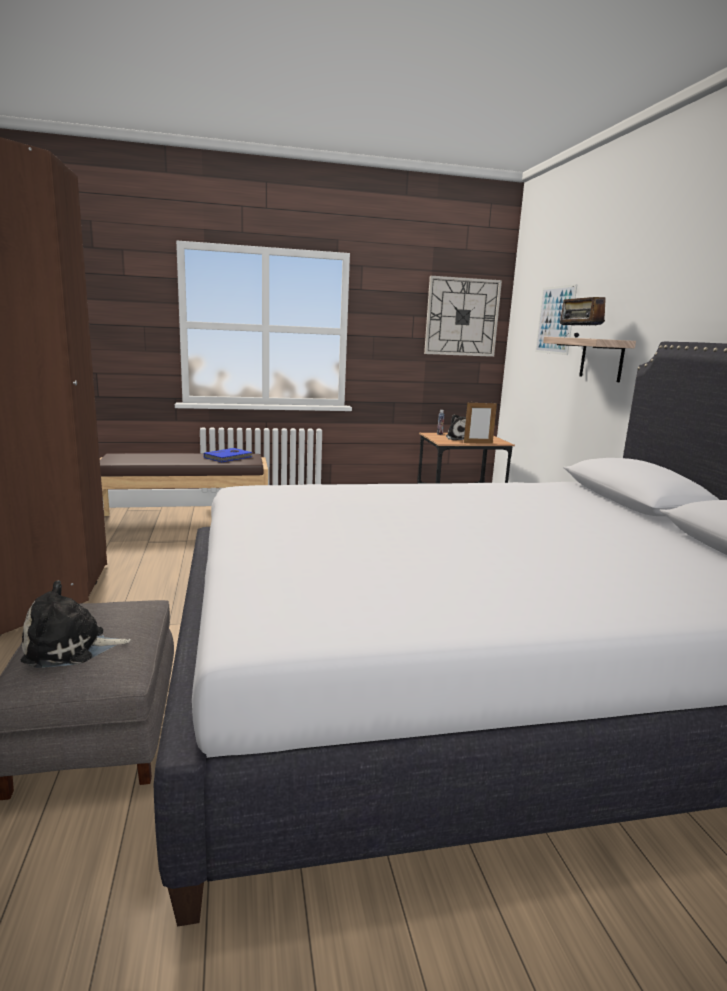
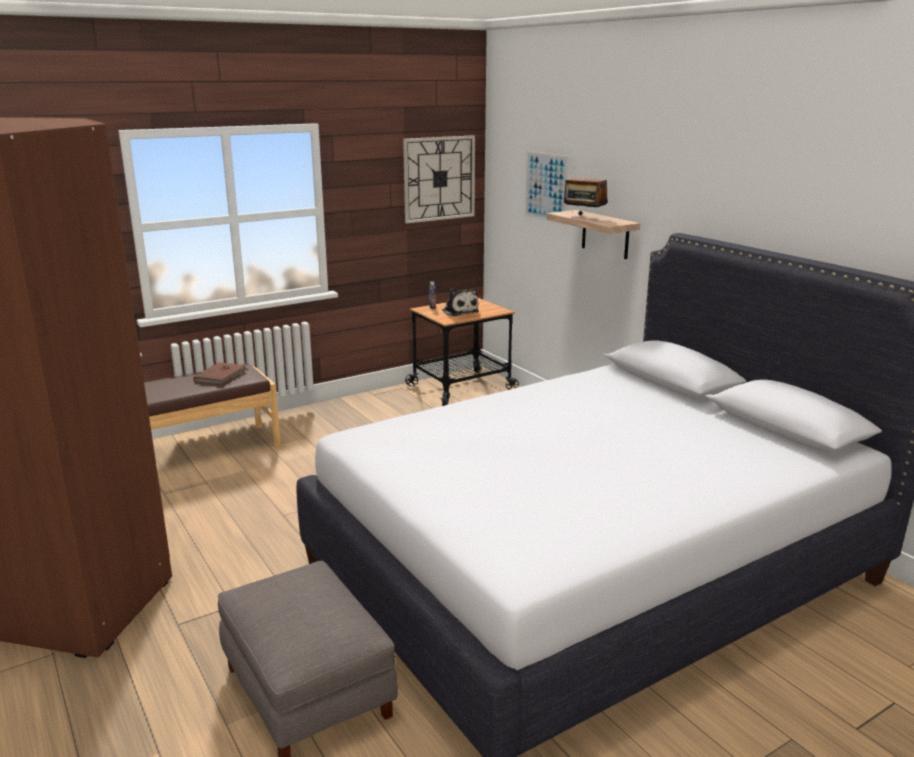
camera: 20 degrees left, 5 degrees up
plush toy [21,580,131,668] -> none
blue book [204,448,253,462] -> brown book [194,362,249,386]
picture frame [464,402,497,444] -> none

